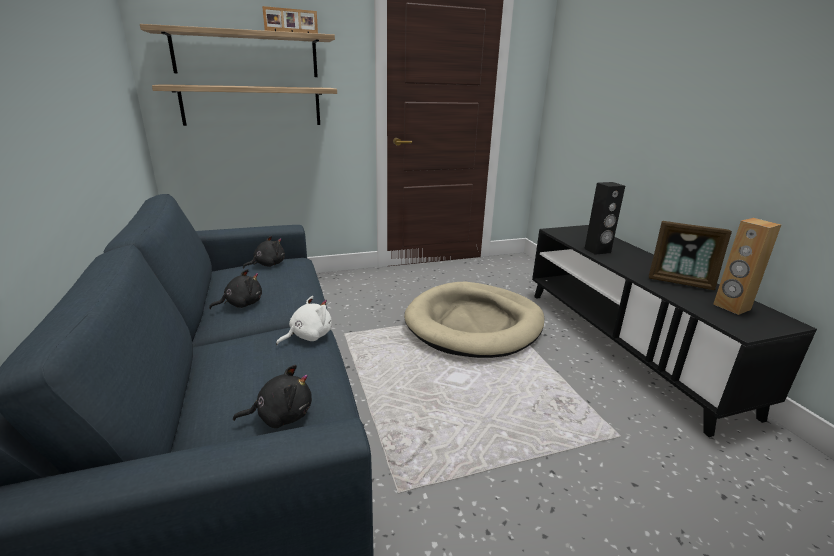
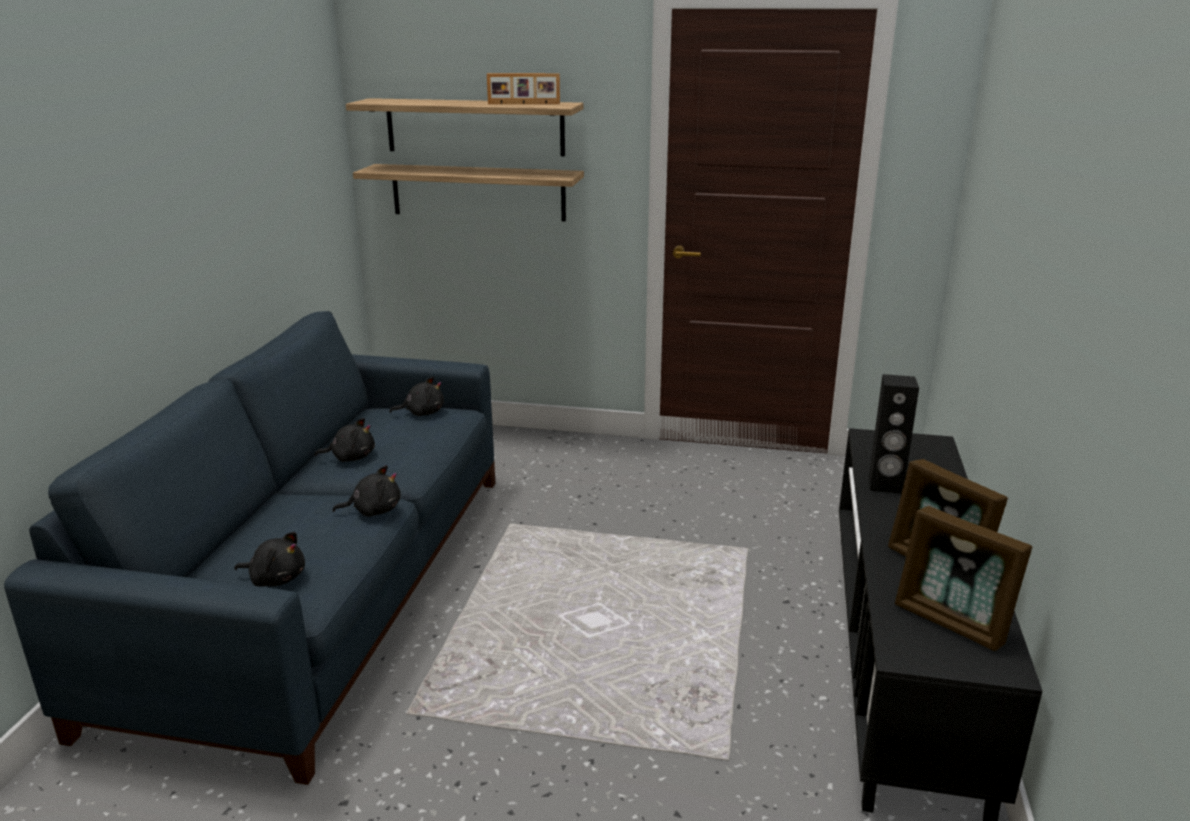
camera: 30 degrees right, 0 degrees up
white plush toy [276,296,332,345] -> black plush toy [333,465,401,517]
beige dog bed [404,282,544,358] -> none
brown speaker [713,218,781,315] -> picture frame [895,506,1032,651]

